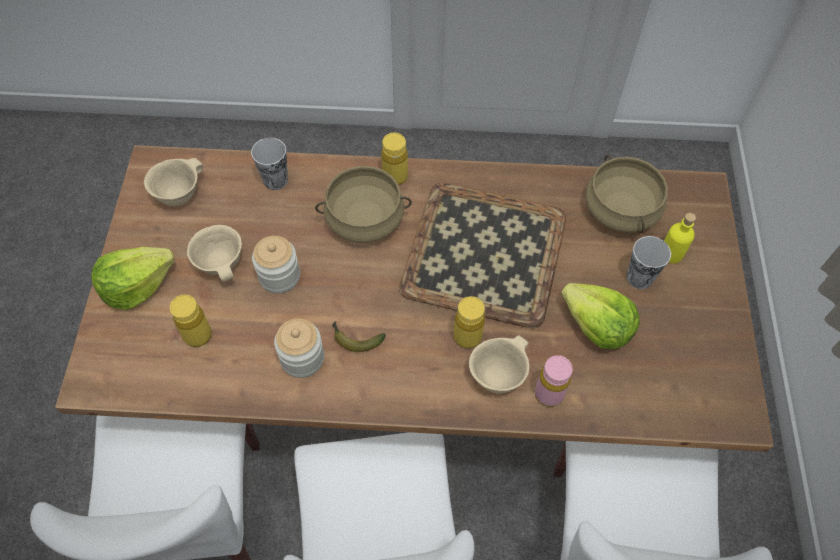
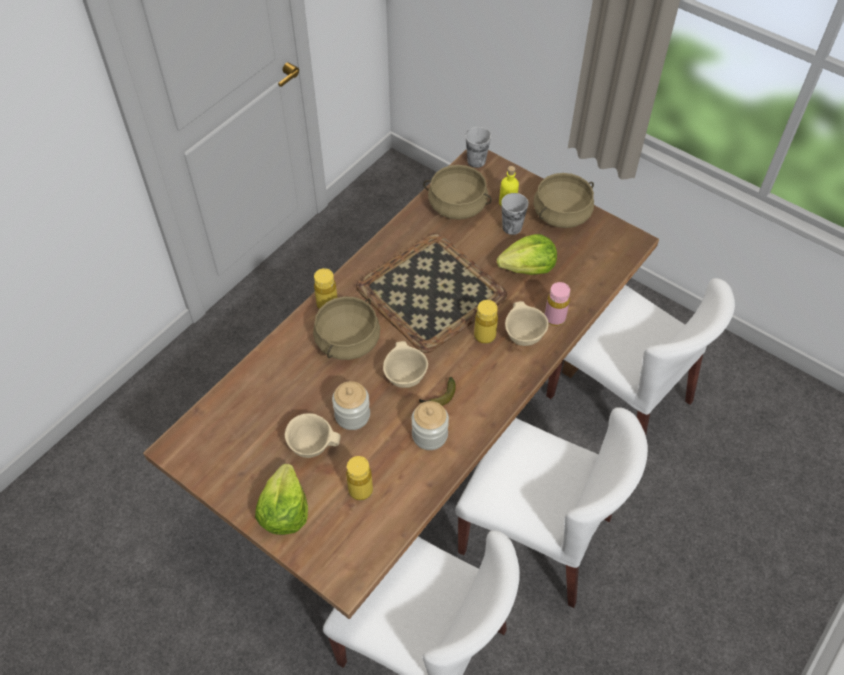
camera: 55 degrees left, 5 degrees down
beige bowl [144,158,203,206] -> beige bowl moved to [383,341,428,388]
cup [251,138,288,190] -> cup moved to [465,127,491,168]
none -> beige cooking pot [533,173,594,228]

